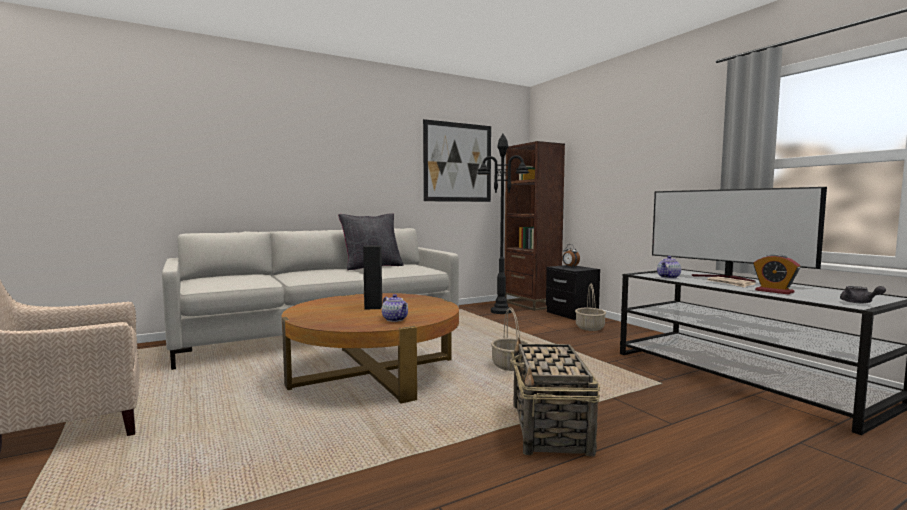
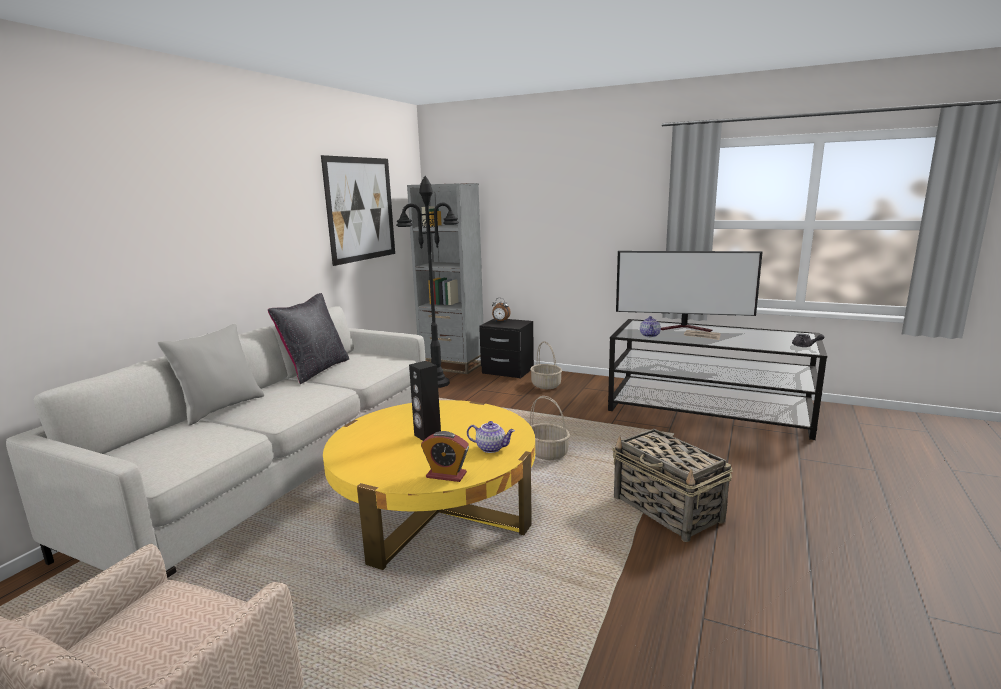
camera: 35 degrees left, 10 degrees up
brown coffee table [282,293,459,404] -> yellow coffee table [323,400,535,570]
brown bookcase [504,141,565,311] -> grey bookcase [407,183,483,374]
alarm clock [753,254,800,295] -> alarm clock moved to [421,431,469,482]
none -> grey pillow [157,324,264,426]

